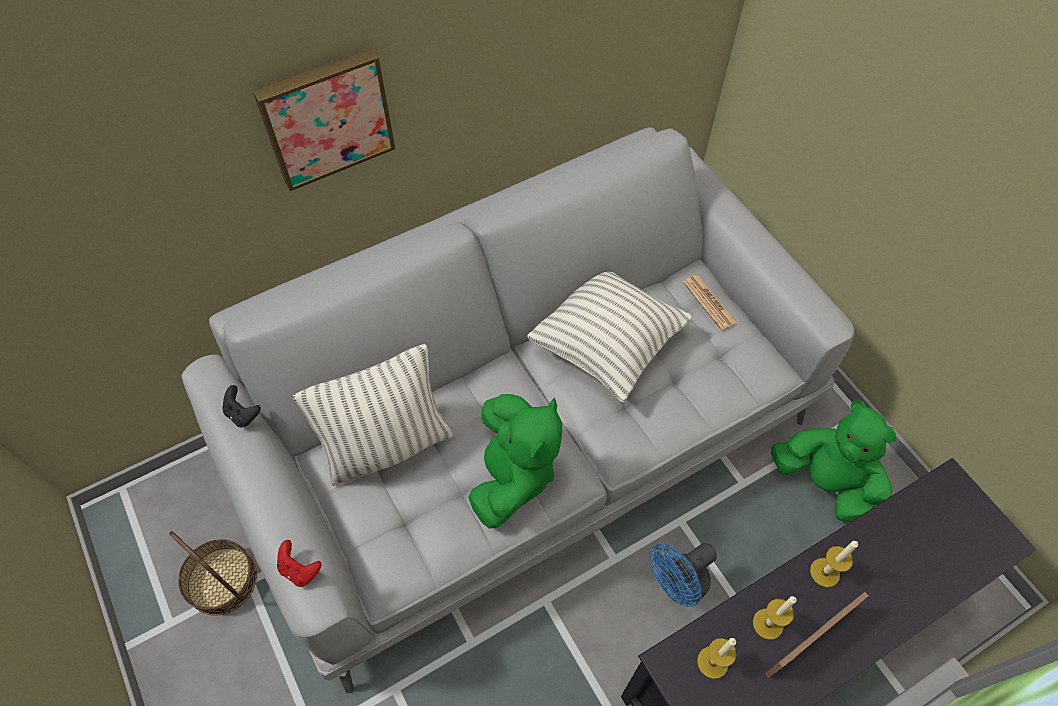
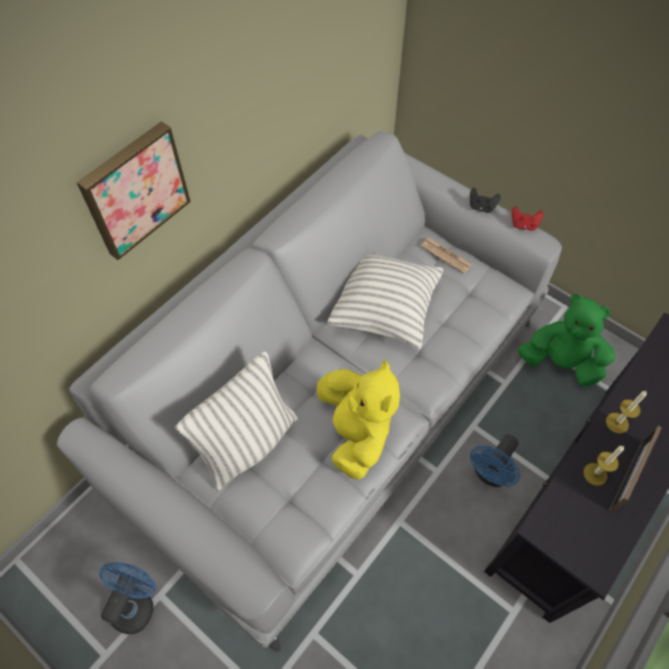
camera: 20 degrees left, 0 degrees up
basket [169,531,257,616] -> blue fan [99,562,156,635]
black game controller [222,385,261,427] -> black game controller moved to [470,188,501,213]
red game controller [277,540,322,587] -> red game controller moved to [512,206,543,231]
green plush toy [468,394,562,529] -> yellow plush toy [317,360,400,480]
candle [697,638,736,679] -> none

